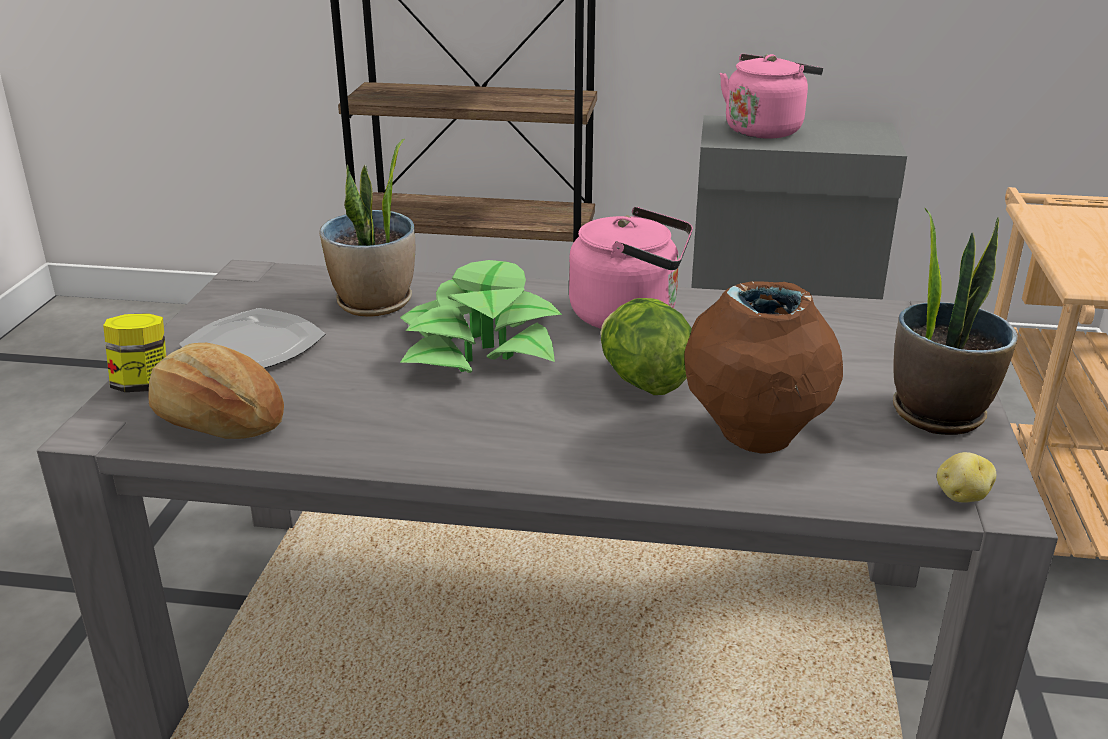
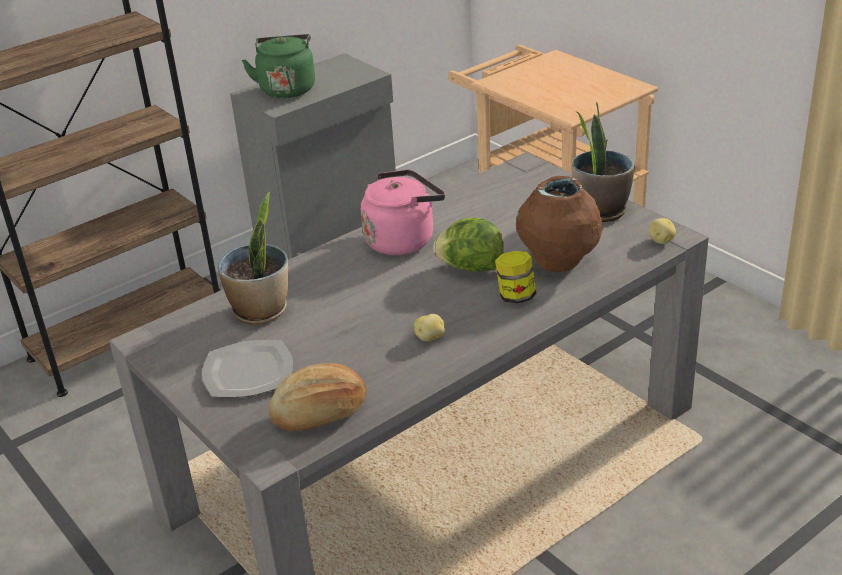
camera: 45 degrees left, 5 degrees up
jar [103,313,166,392] -> jar moved to [495,251,536,304]
potted plant [400,260,562,373] -> none
pink kettle [720,54,823,139] -> green kettle [242,34,315,98]
none -> potato [414,314,445,341]

